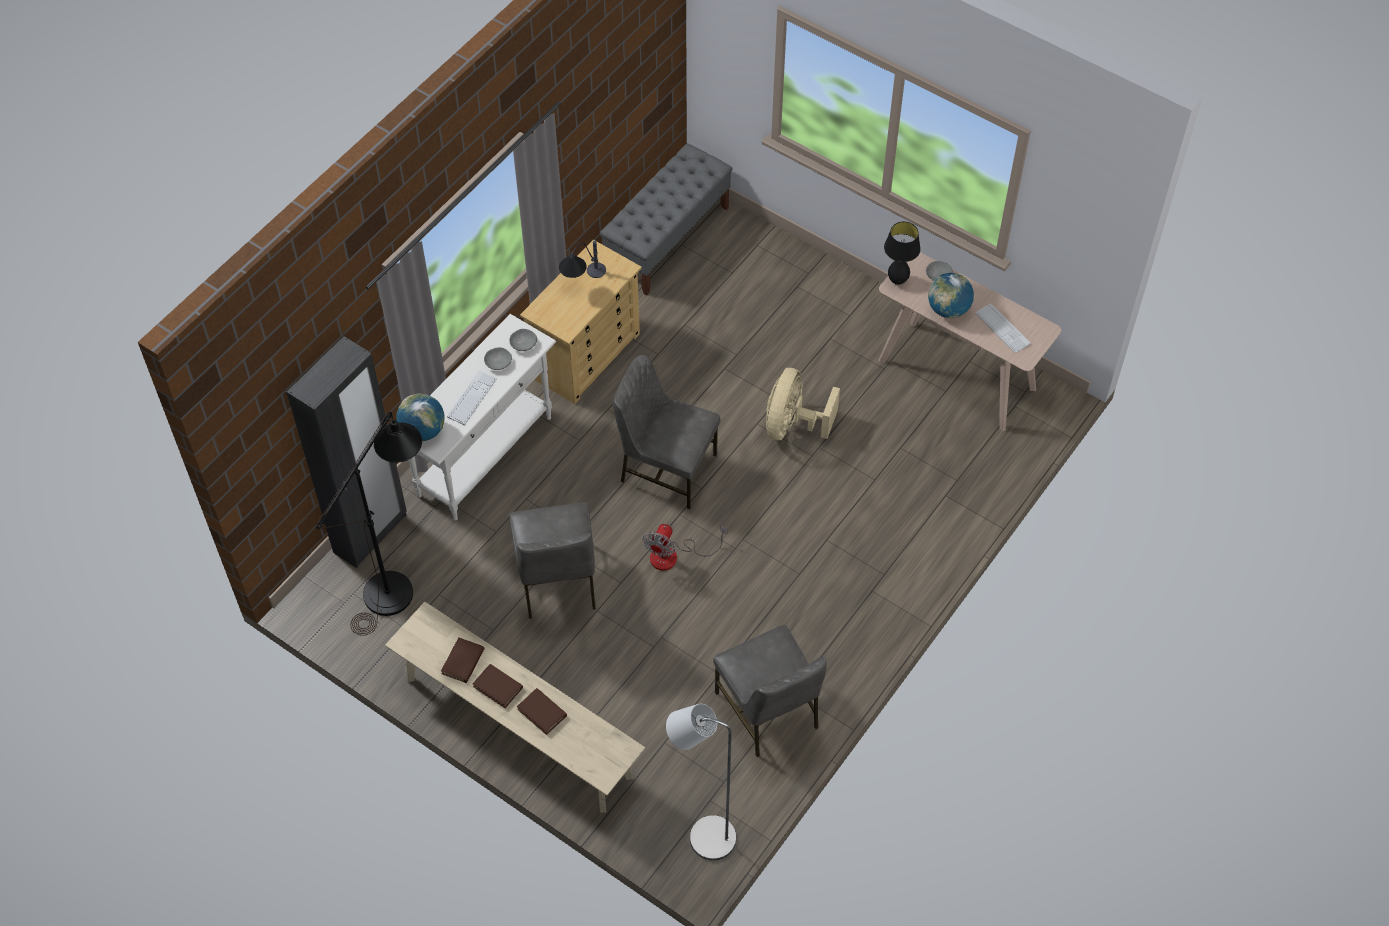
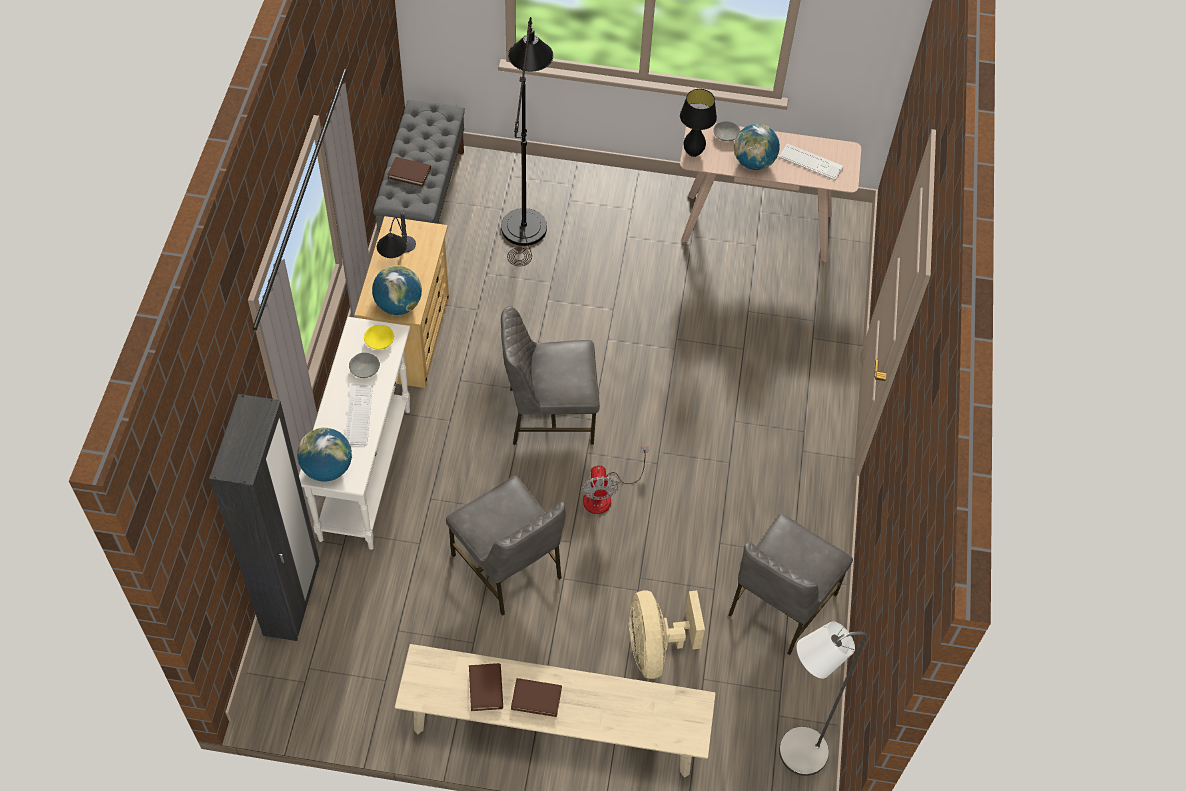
camera: 30 degrees left, 0 degrees up
black floor lamp [316,412,422,636] -> black floor lamp moved to [501,17,553,266]
grey bowl [509,329,537,351] -> yellow bowl [364,325,394,350]
brown book [517,688,567,735] -> brown book moved to [387,157,431,187]
grey chair [713,625,827,757] -> grey chair turned 90 degrees clockwise [729,514,853,655]
beige fan [766,368,840,440] -> beige fan moved to [629,591,705,679]
none -> globe [372,265,422,315]

